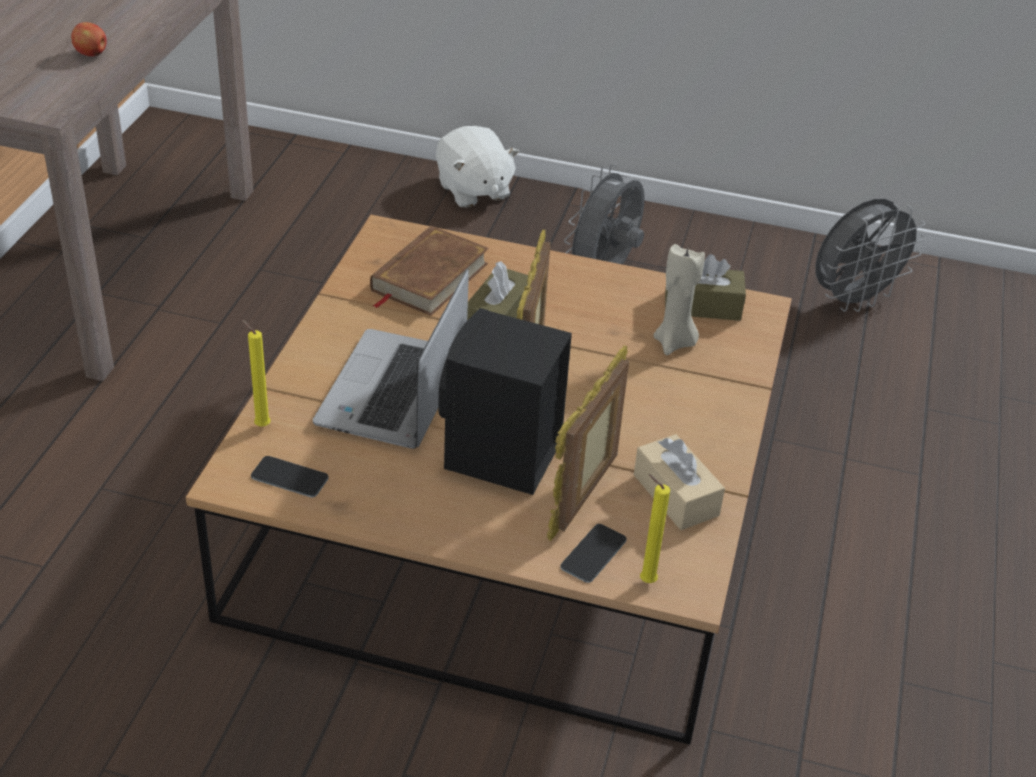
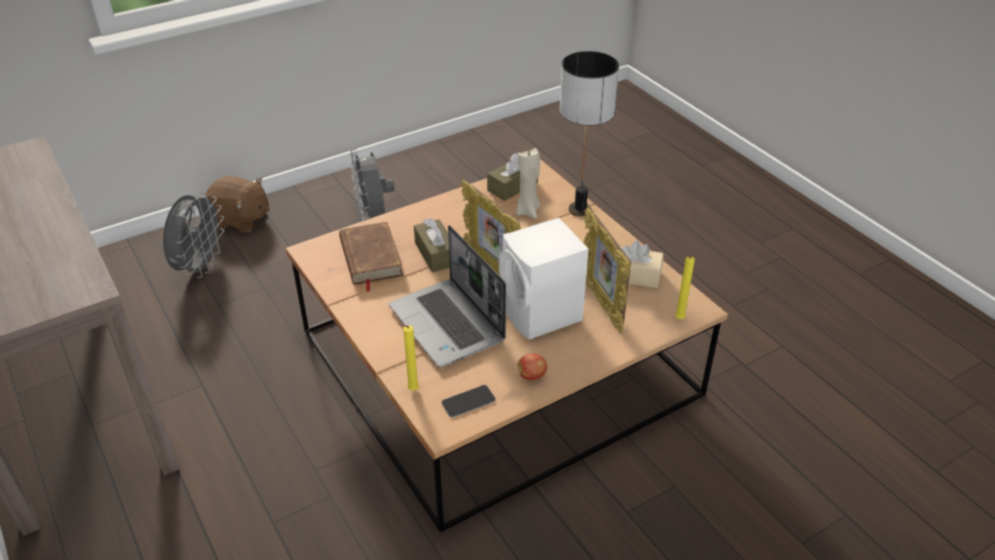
camera: 45 degrees left, 0 degrees up
apple [71,22,107,56] -> apple moved to [518,354,547,380]
white plush toy [436,126,519,208] -> brown plush toy [204,176,270,233]
black speaker [438,308,572,495] -> white speaker [499,218,589,340]
phone [560,524,627,583] -> none
grey fan [815,199,926,312] -> grey fan moved to [163,192,225,278]
none -> table lamp [560,51,619,216]

